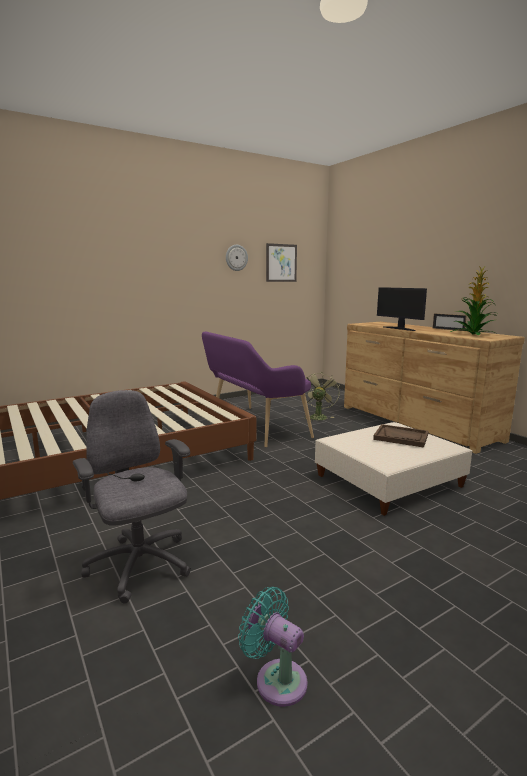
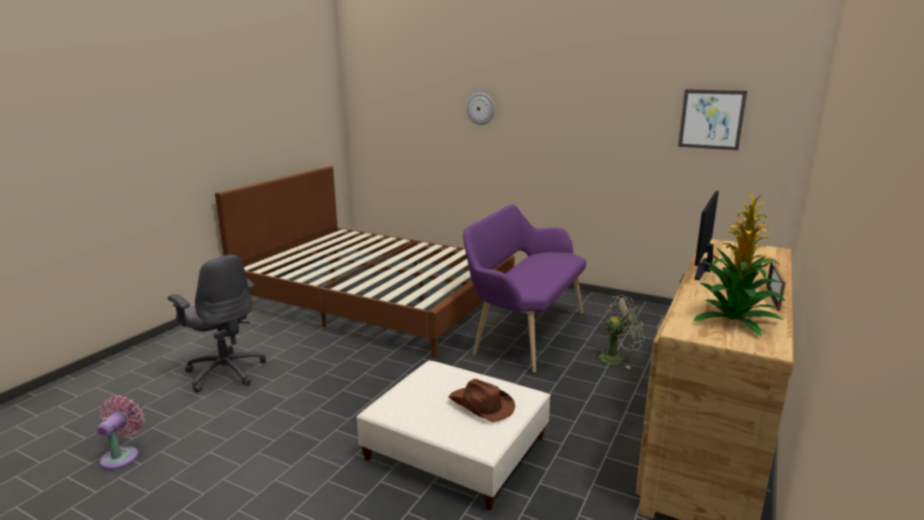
camera: 60 degrees right, 5 degrees up
grey office chair [73,390,191,604] -> grey office chair turned 105 degrees clockwise [168,255,266,393]
wall clock [226,245,248,271] -> wall clock moved to [466,93,495,125]
turquoise fan [238,587,308,707] -> pink fan [97,395,145,470]
brown tray [373,424,429,448] -> brown hat [449,379,515,422]

